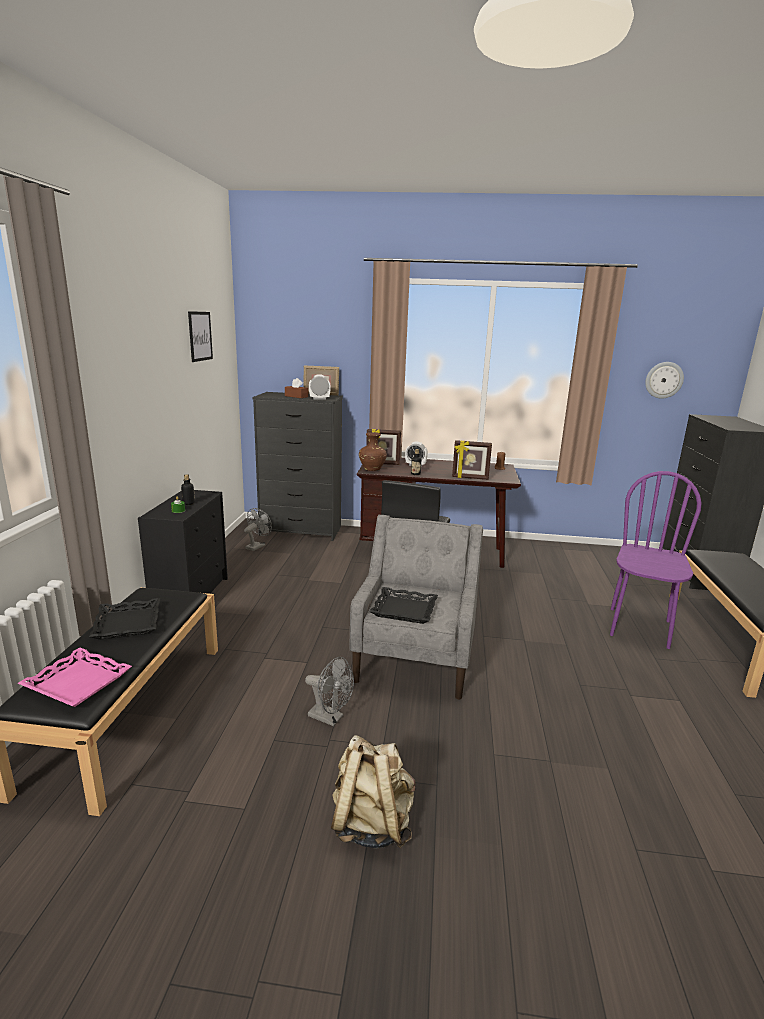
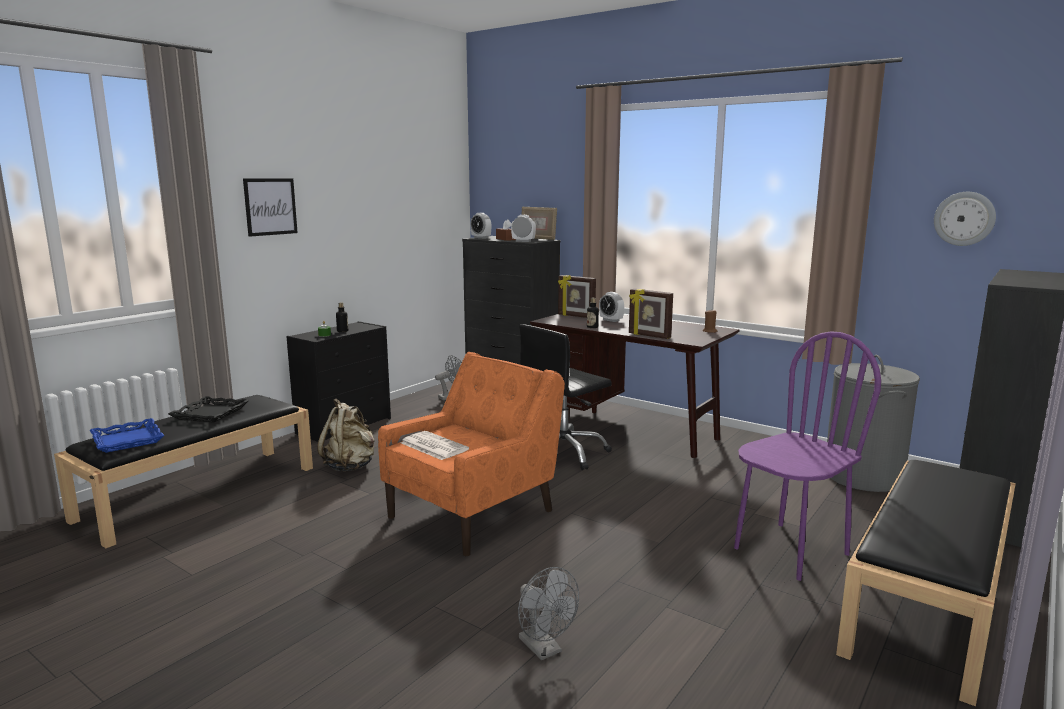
camera: 30 degrees right, 5 degrees down
pink tray [18,647,132,707] -> blue tray [90,418,164,453]
picture [188,311,213,362] -> picture moved to [243,178,298,237]
grey fan [305,657,354,726] -> grey fan moved to [518,567,579,660]
beige backpack [331,735,416,849] -> beige backpack moved to [317,399,375,471]
grey armchair [350,515,483,700] -> orange armchair [378,352,565,556]
brown vase [359,432,387,471] -> none
black tray [370,587,438,624] -> newspaper [401,431,469,460]
none -> alarm clock [470,213,491,239]
none -> grey laundry basket [827,355,920,492]

